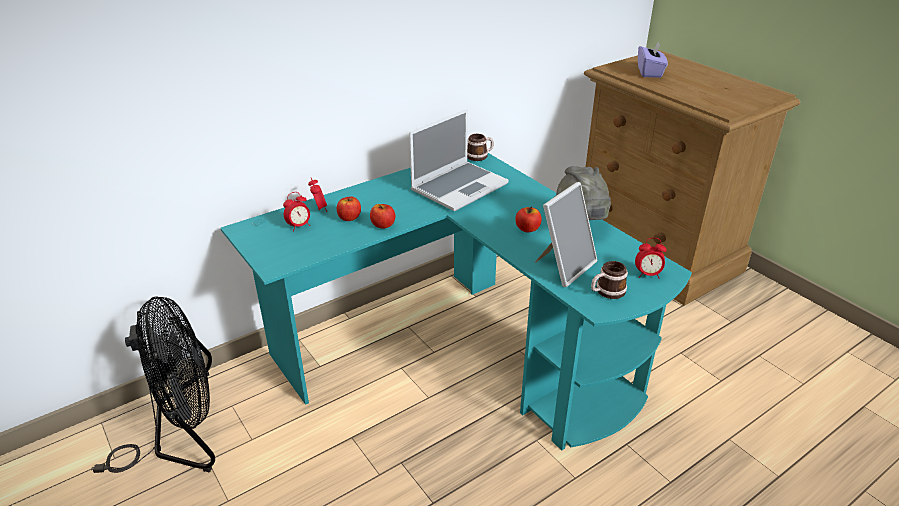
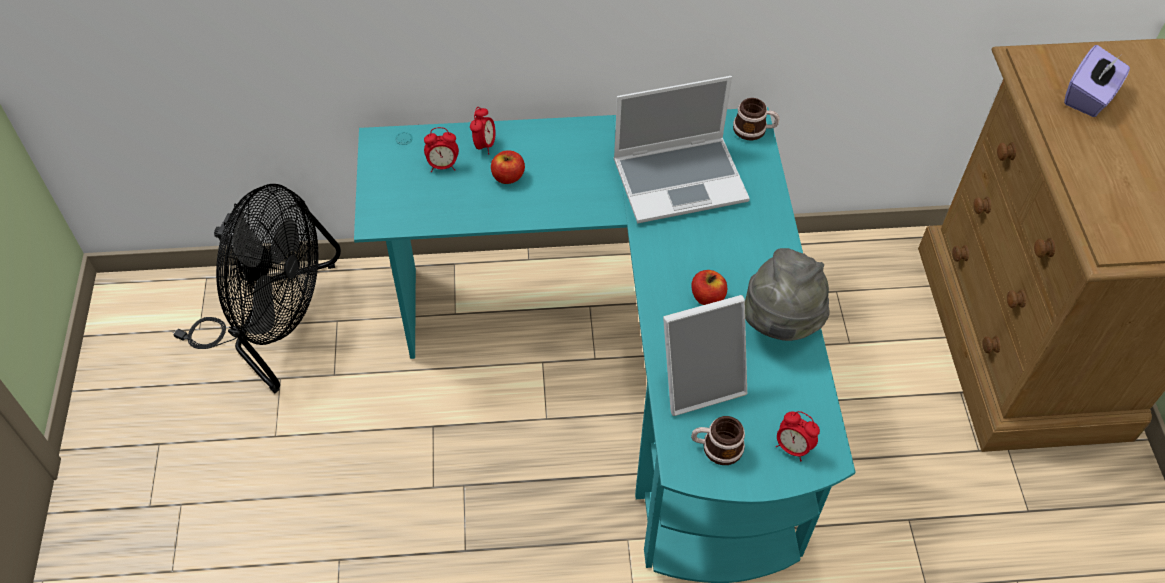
camera: 30 degrees right, 20 degrees up
apple [370,204,395,228] -> none

